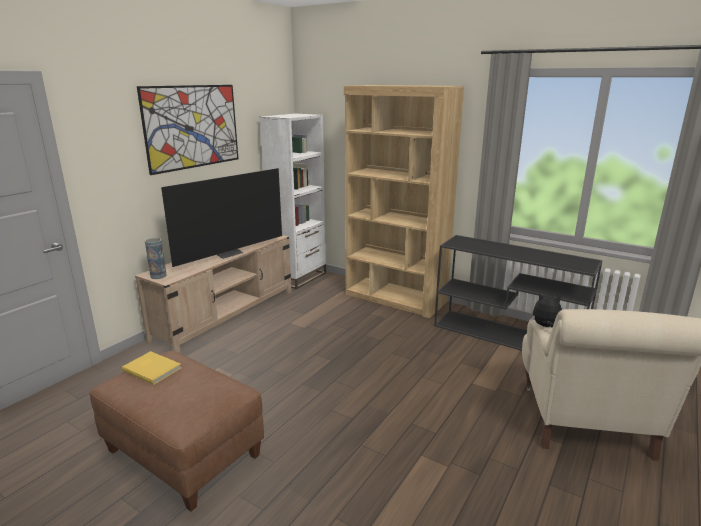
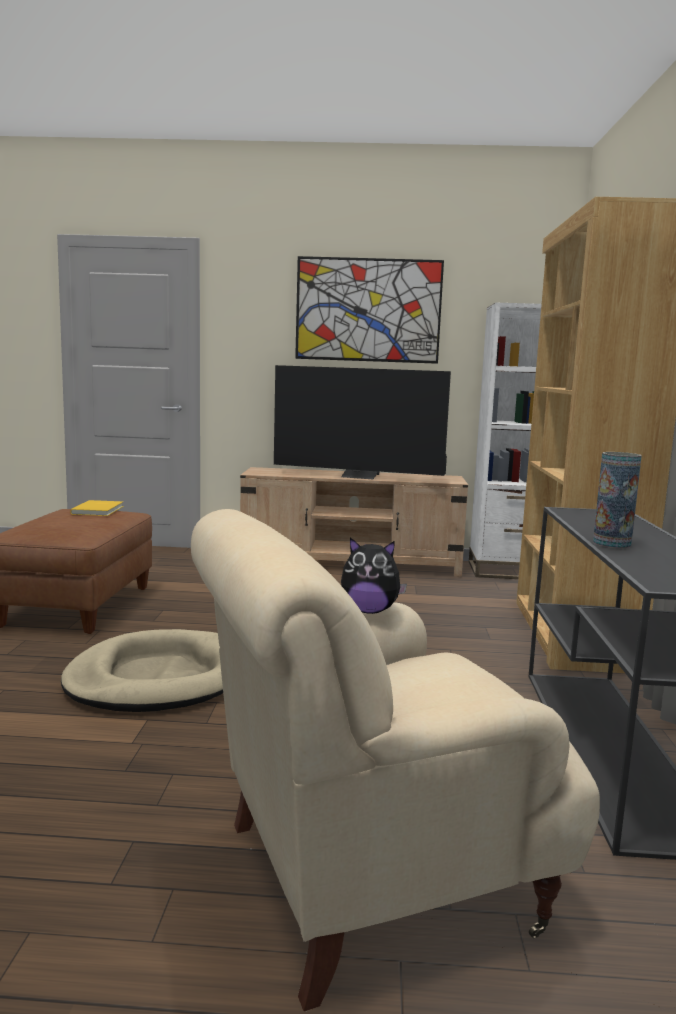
camera: 60 degrees right, 10 degrees down
vase [145,238,166,279] -> vase moved to [593,452,642,548]
plush toy [532,293,562,328] -> plush toy turned 120 degrees clockwise [341,538,407,614]
none -> beige dog bed [61,629,223,712]

